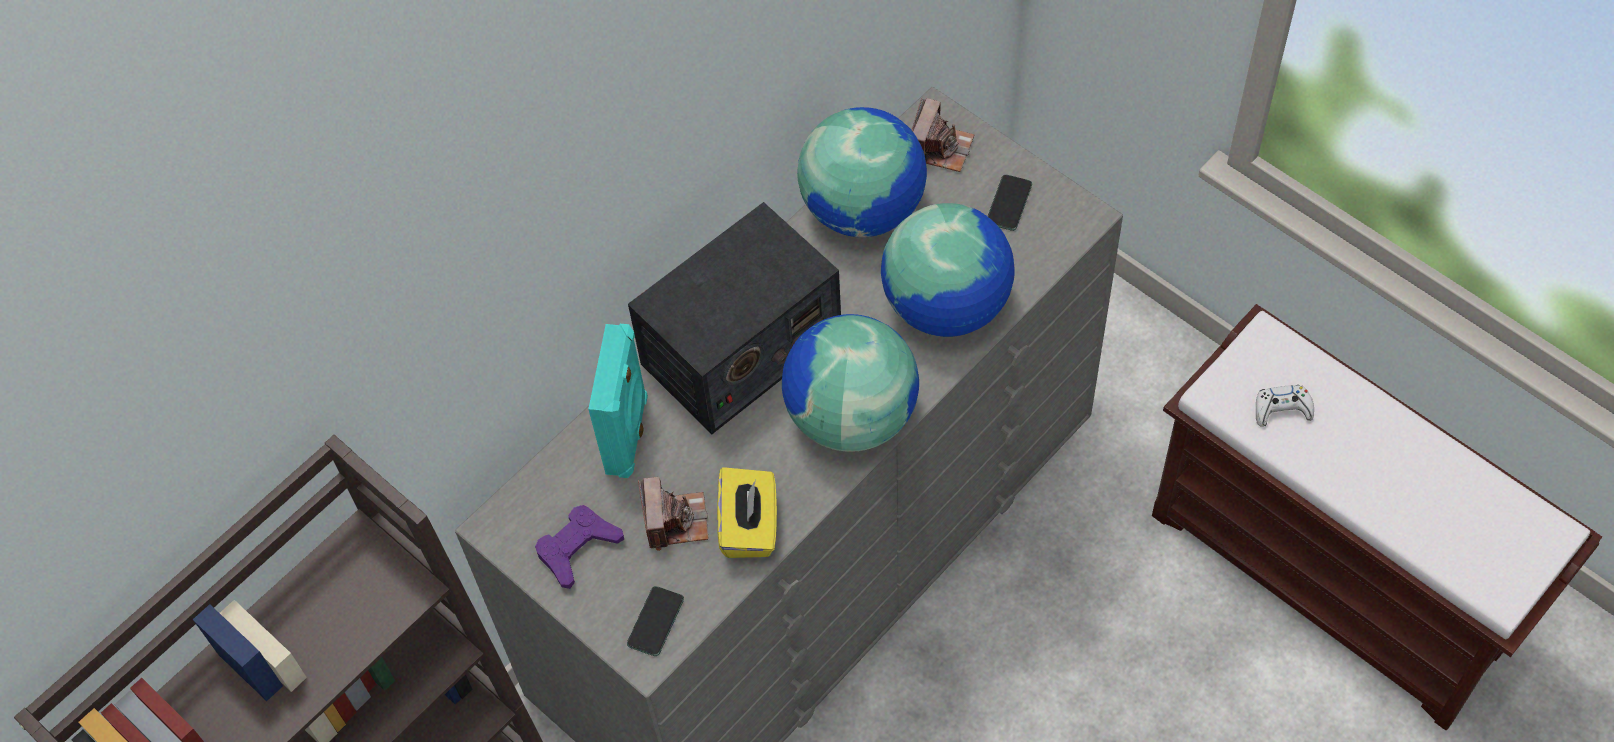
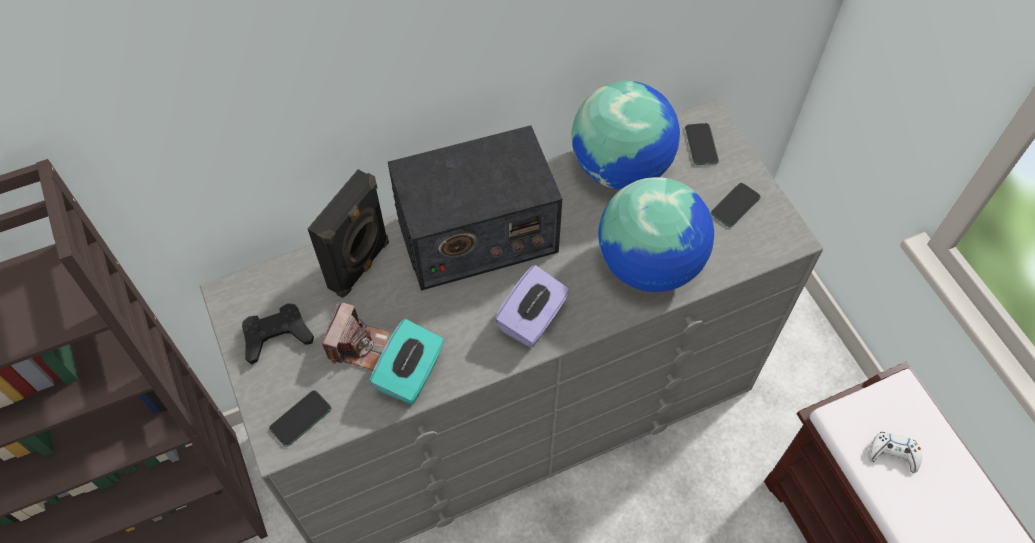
camera: 20 degrees right, 0 degrees up
purple game controller [535,505,624,589] -> black game controller [242,303,314,365]
turquoise speaker [588,324,648,478] -> black speaker [308,169,389,298]
yellow tissue box [717,467,777,558] -> turquoise tissue box [369,319,444,404]
globe [782,314,919,452] -> purple tissue box [495,265,570,348]
camera [912,98,974,172] -> phone [685,123,719,165]

